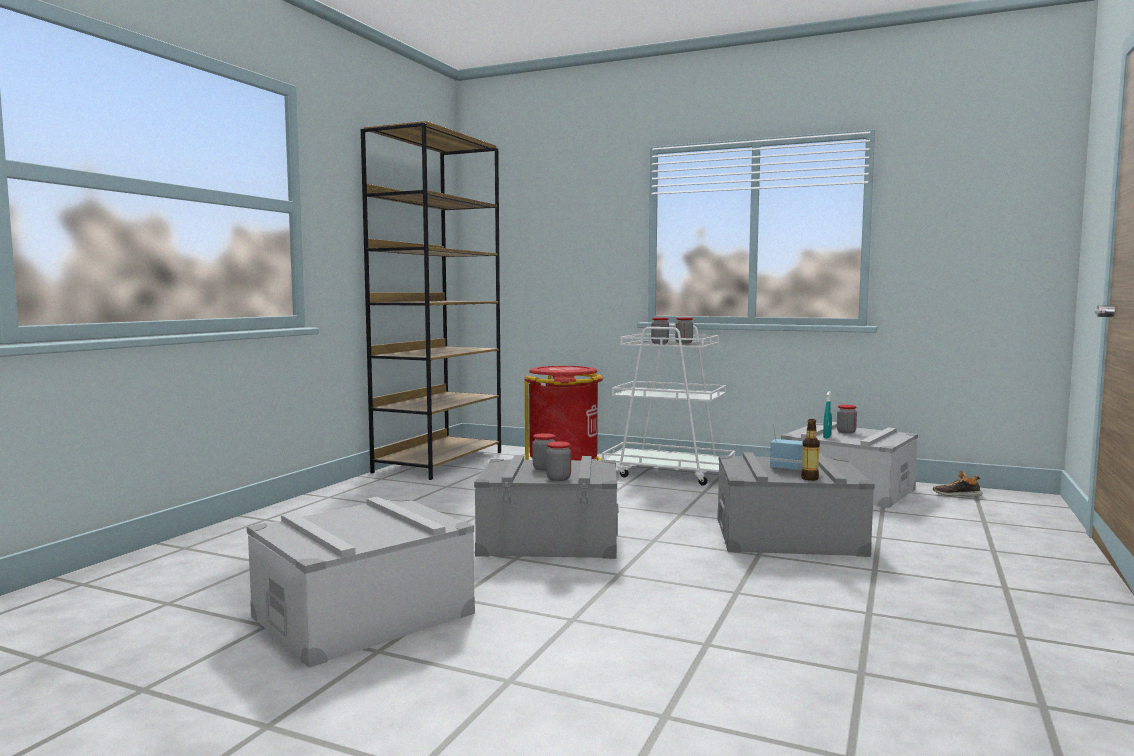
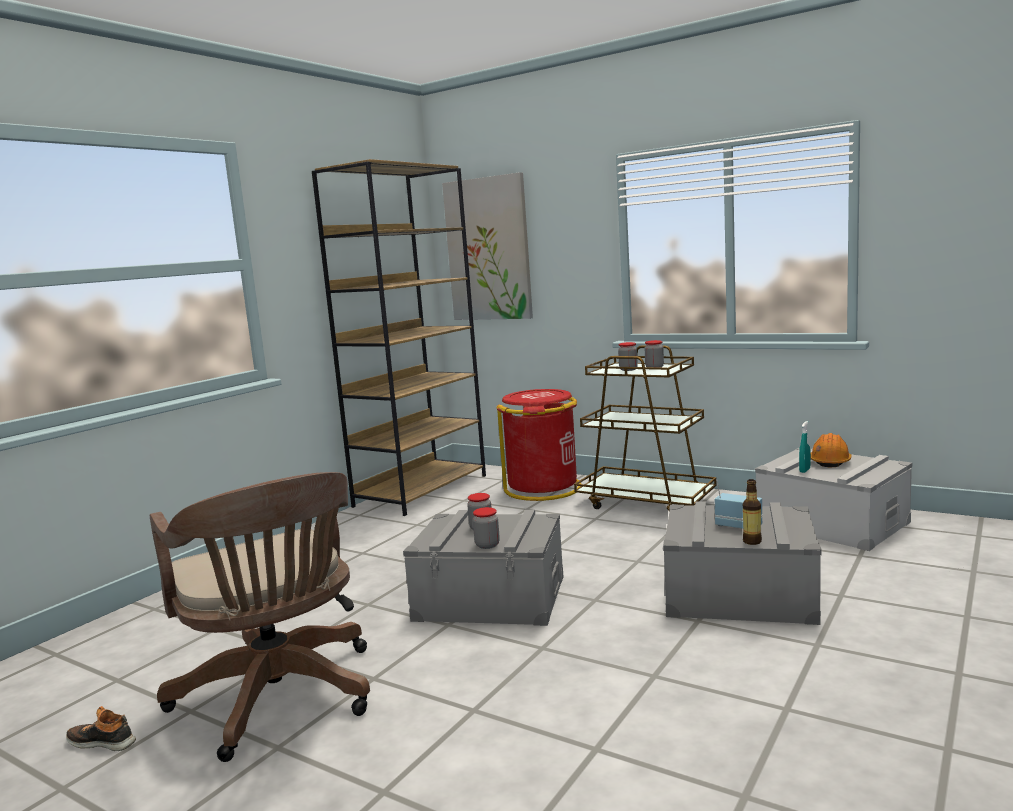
camera: 10 degrees right, 5 degrees up
grey storage box [247,496,475,668] -> brown office chair [150,472,370,762]
white cart [602,324,735,486] -> brown cart [574,346,717,511]
jar [837,405,857,434] -> orange hard hat [811,433,852,468]
shoe [933,471,982,497] -> shoe moved to [66,706,136,751]
none -> picture [442,172,533,320]

